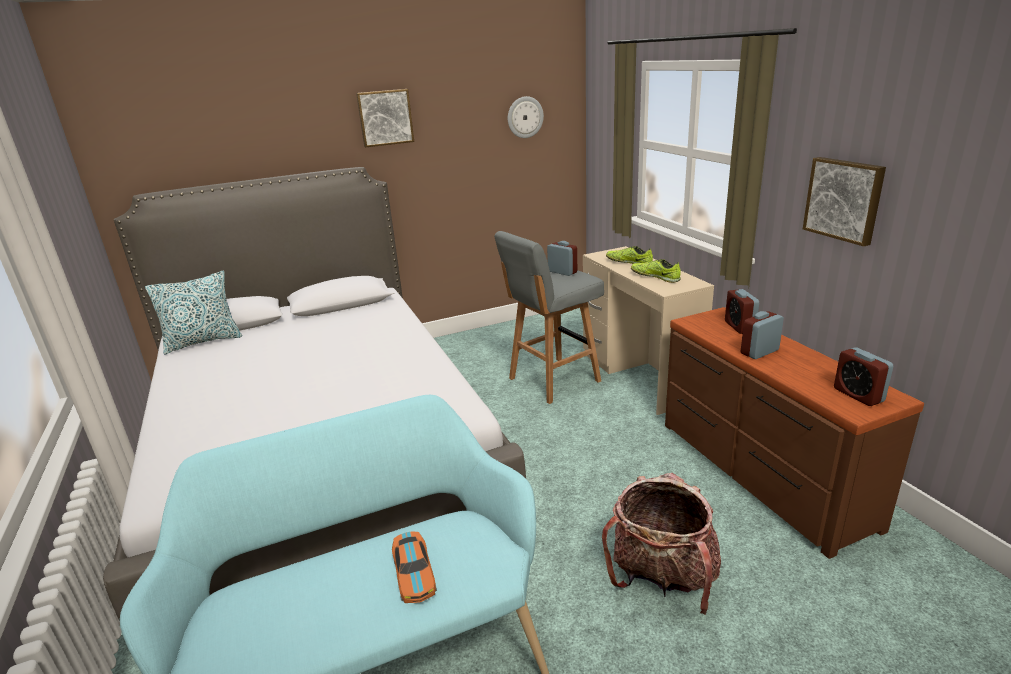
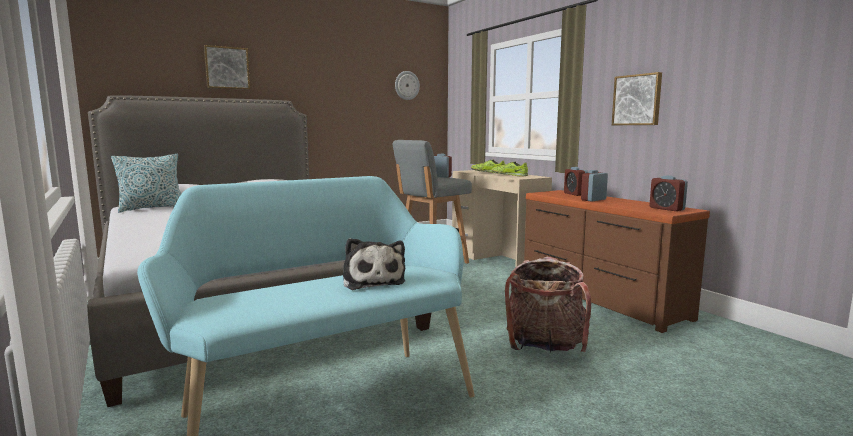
camera: 10 degrees left, 15 degrees down
picture [356,89,414,147] -> picture moved to [204,45,250,90]
toy car [392,531,437,603] -> plush toy [343,238,405,290]

